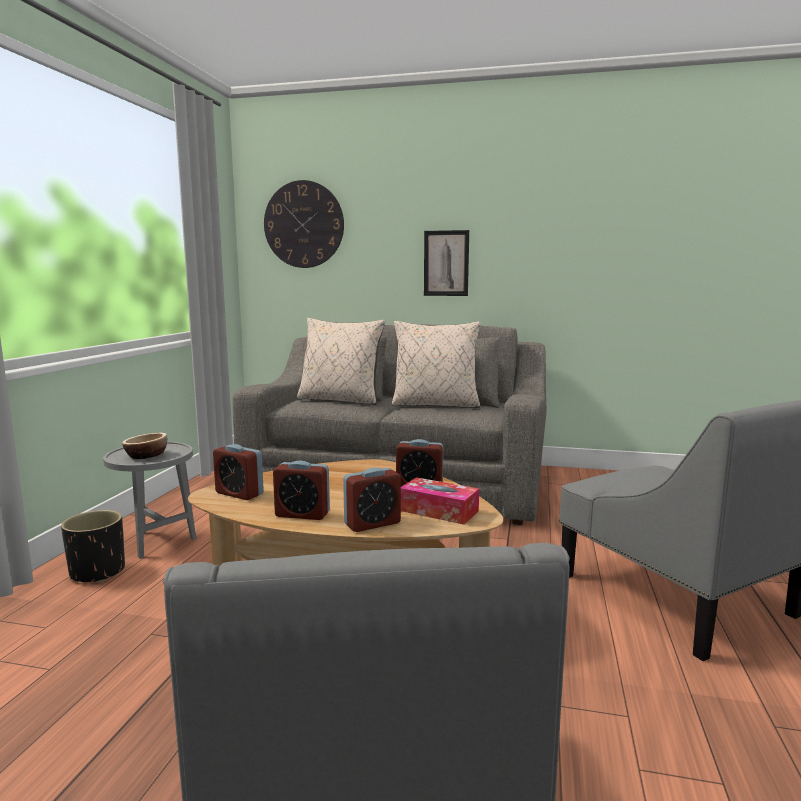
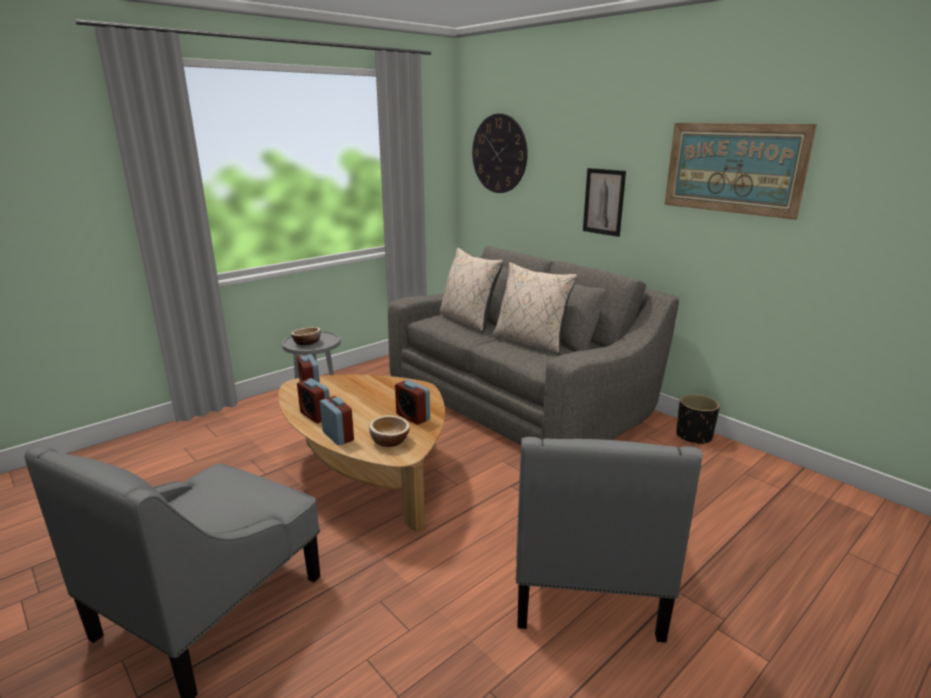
camera: 35 degrees right, 10 degrees up
black planter [61,510,125,583] -> black planter moved to [676,394,720,445]
alarm clock [343,468,401,532] -> alarm clock turned 135 degrees counterclockwise [320,396,354,445]
tissue box [401,477,479,525] -> bowl [369,415,410,447]
none -> picture [665,123,817,220]

